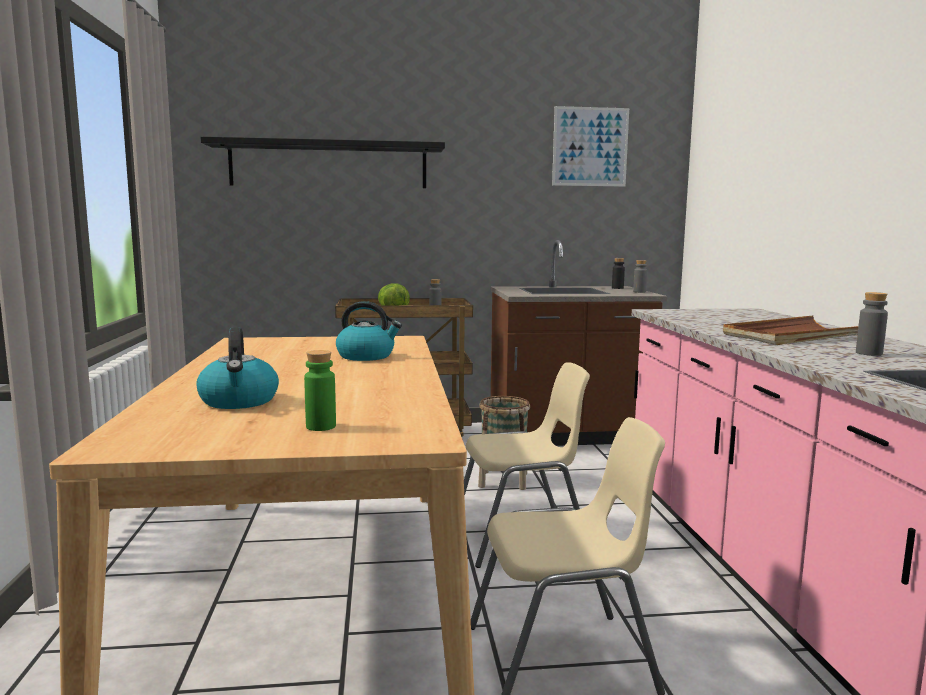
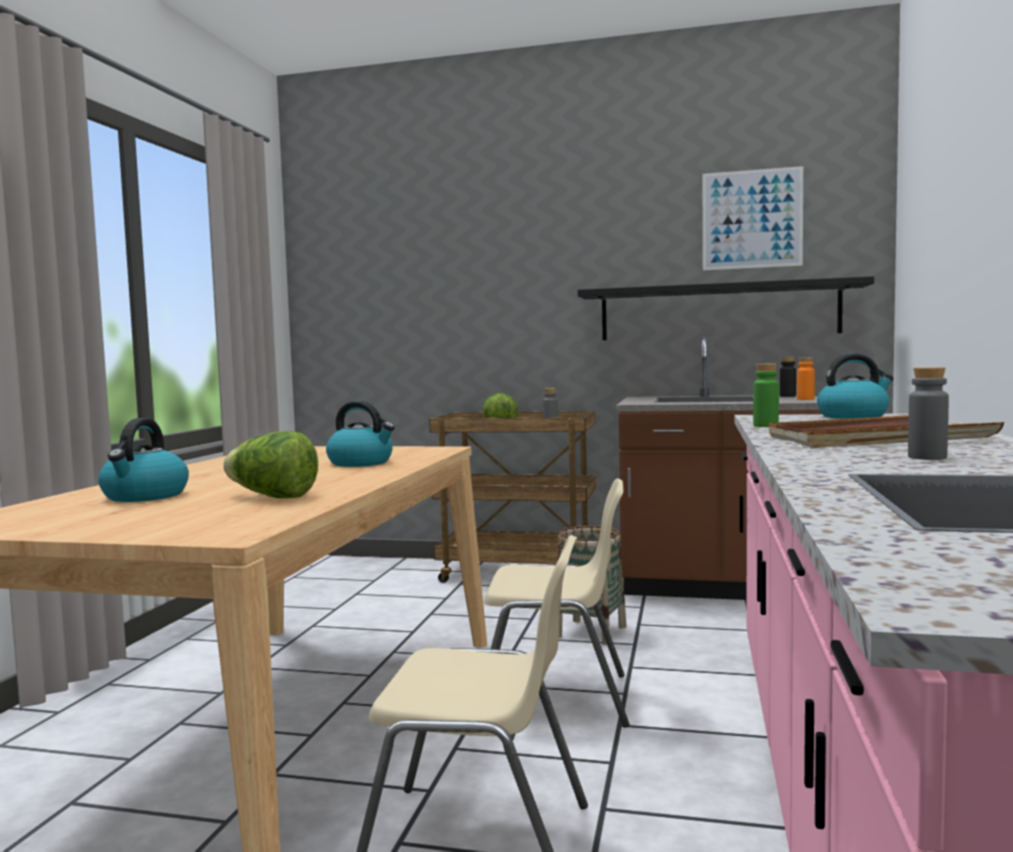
camera: 20 degrees right, 5 degrees down
black shelf [201,136,445,188] -> black shelf moved to [578,276,874,340]
green bottle [304,350,336,431] -> green bottle moved to [753,363,779,427]
grey bottle [633,260,647,293] -> orange bottle [797,357,815,400]
none -> lettuce [223,431,318,498]
none -> kettle [817,353,894,419]

